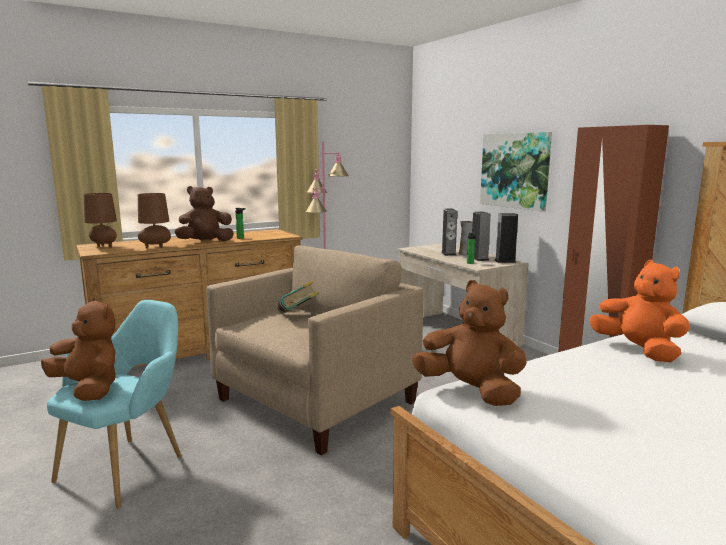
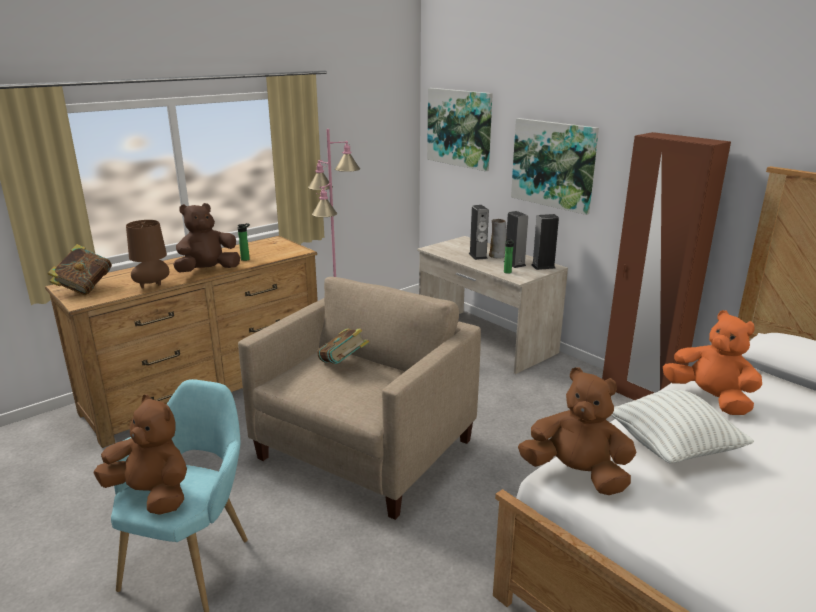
camera: 10 degrees left, 10 degrees up
brown table lamp [84,193,117,247] -> book [48,244,112,295]
none -> picture [427,88,493,172]
none -> white pillow [611,390,754,463]

